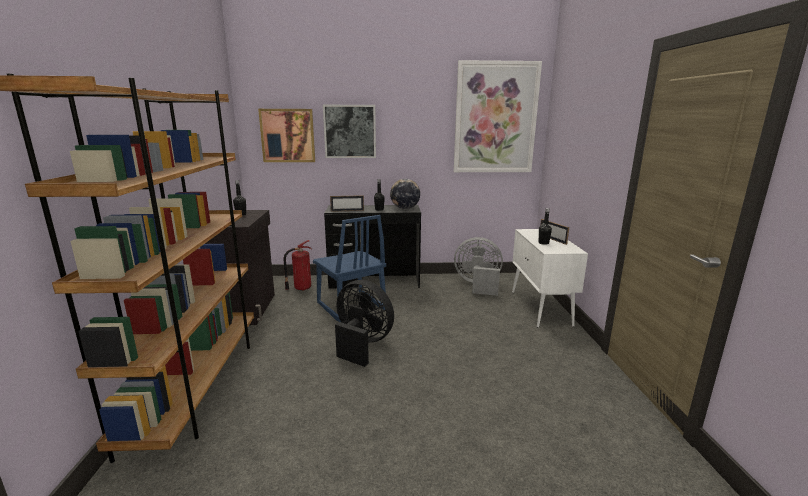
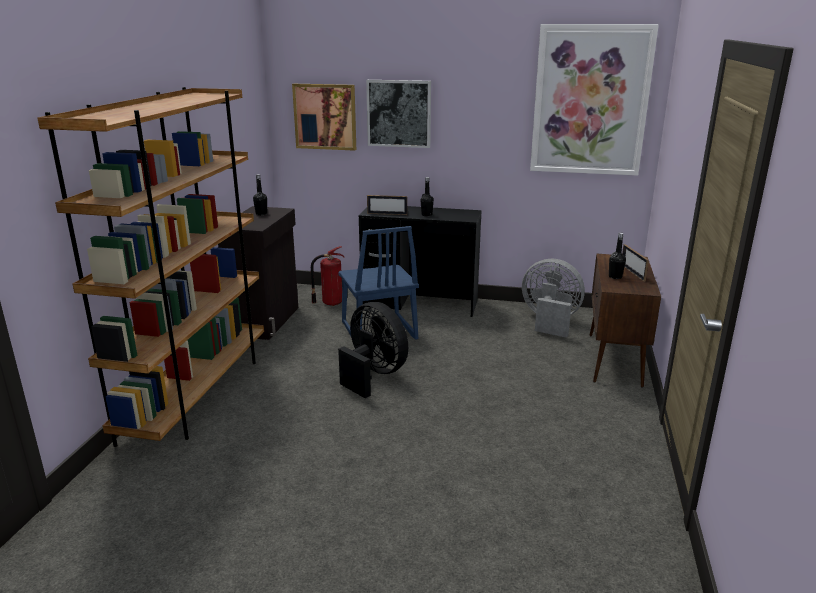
camera: 15 degrees right, 5 degrees up
globe [390,179,420,209] -> none
white cabinet [512,229,588,327] -> brown cabinet [589,254,661,388]

